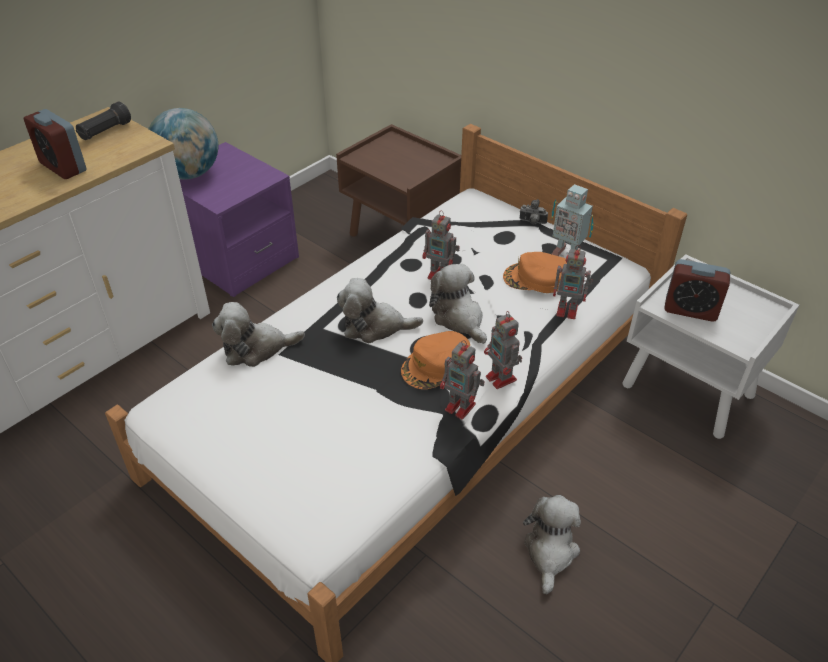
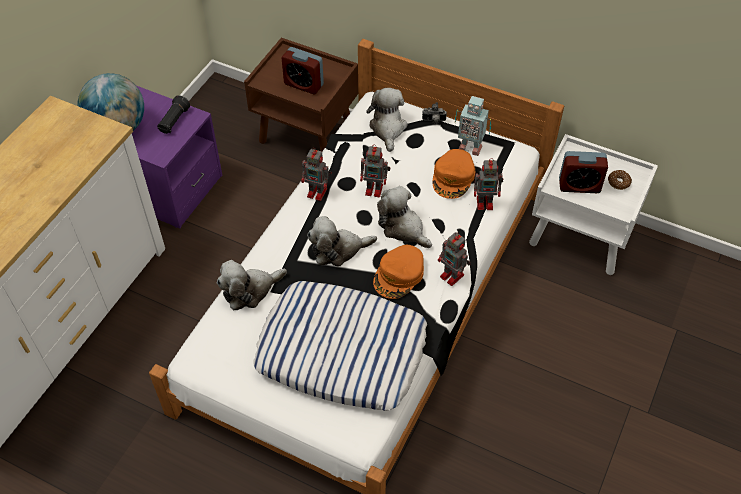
camera: 15 degrees left, 10 degrees up
alarm clock [24,109,87,179] -> alarm clock moved to [282,47,324,94]
black flashlight [76,102,131,140] -> black flashlight moved to [157,95,190,134]
toy robot [440,340,485,420] -> toy robot moved to [301,148,332,201]
orange cap [503,252,567,293] -> orange cap turned 60 degrees counterclockwise [433,149,475,199]
plush toy [523,495,581,594] -> plush toy moved to [366,88,407,152]
none -> pillow [253,281,427,411]
none -> donut [608,170,632,190]

